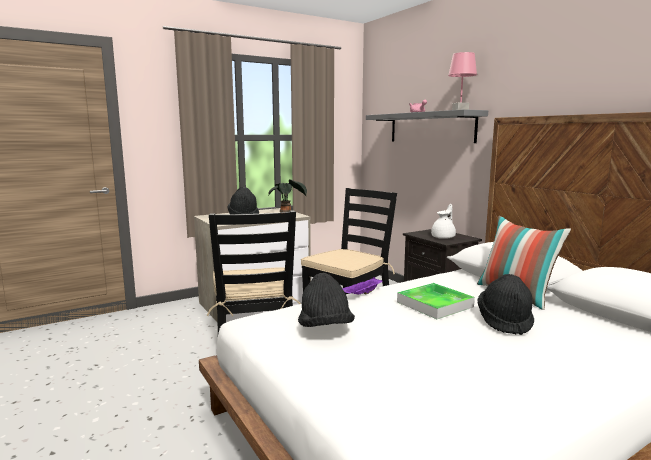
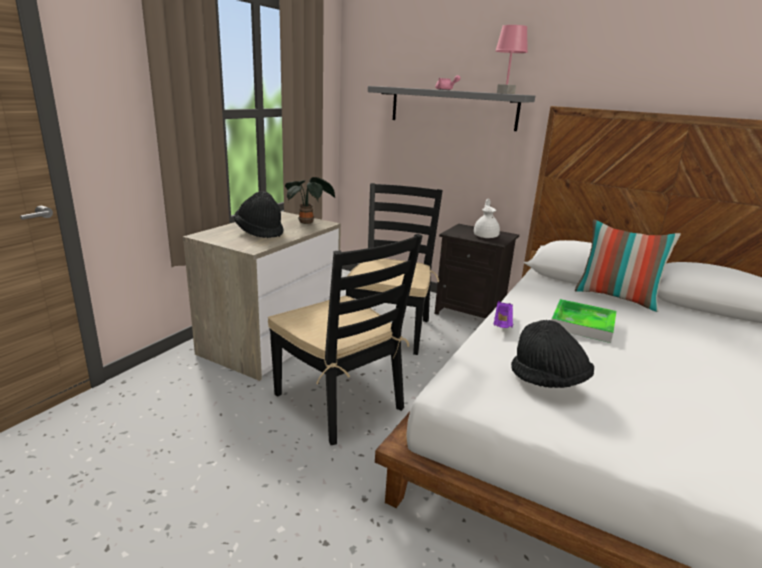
camera: 30 degrees left, 10 degrees up
black hat [477,274,534,335] -> none

